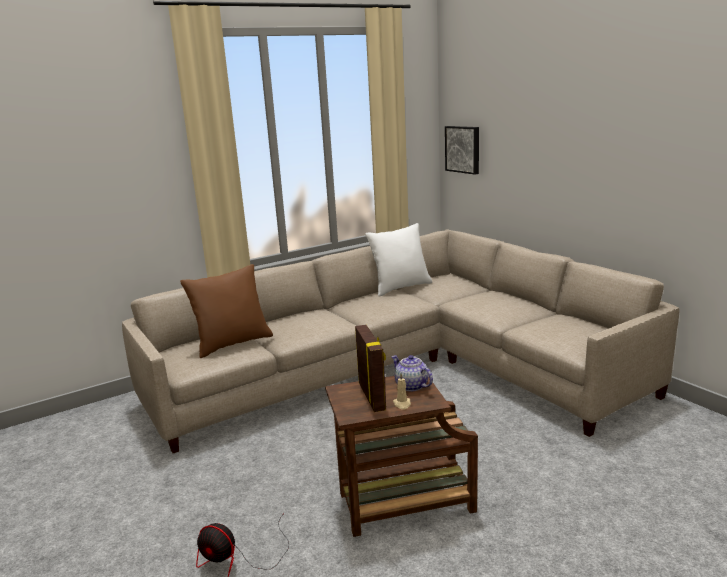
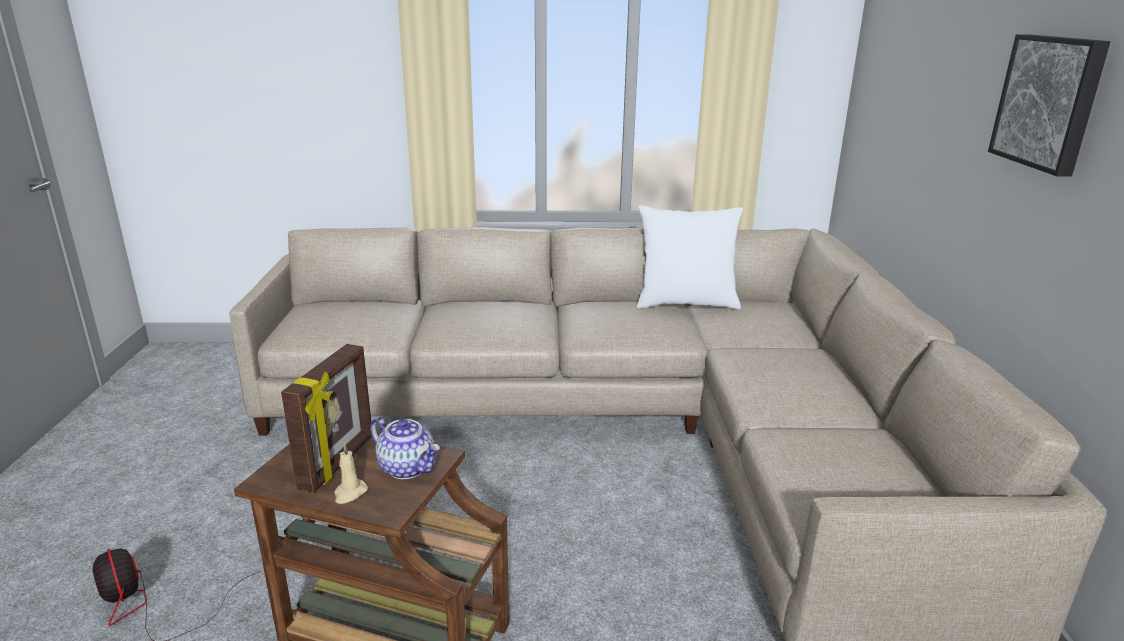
camera: 30 degrees right, 5 degrees up
brown pillow [180,264,273,358] -> none
teapot [391,355,433,391] -> teapot turned 135 degrees clockwise [370,417,440,479]
picture [445,126,479,175] -> picture moved to [988,34,1110,177]

